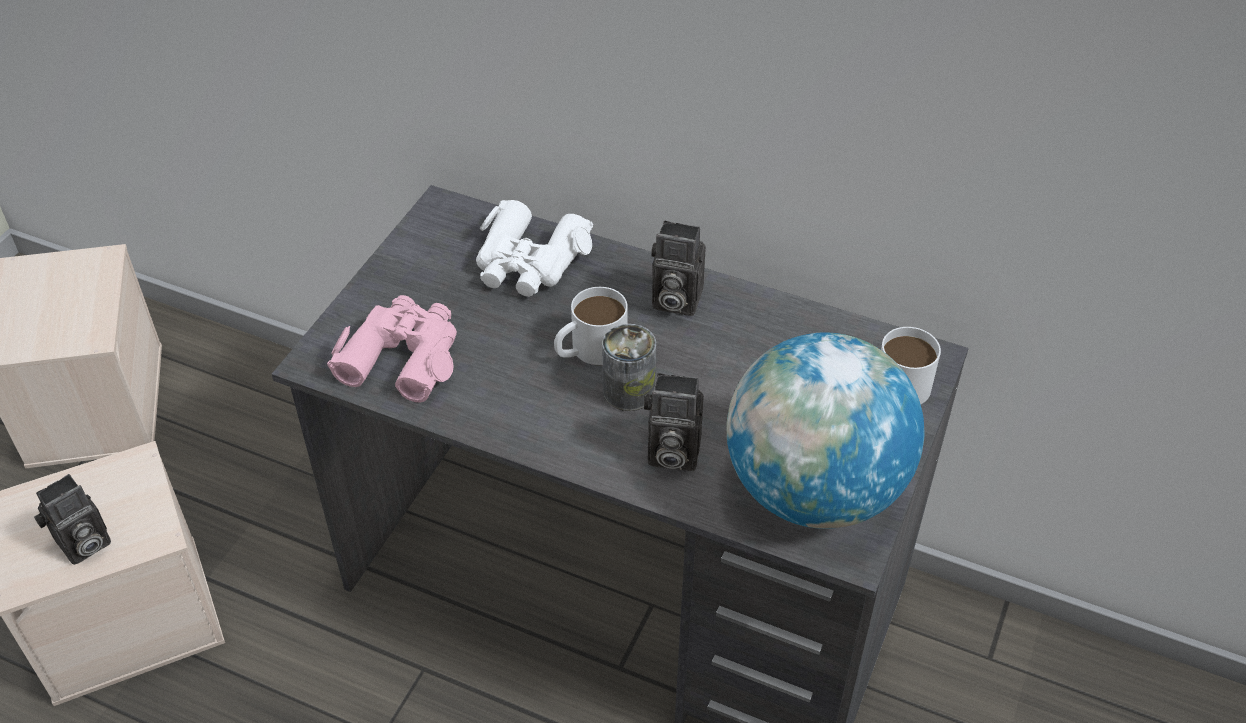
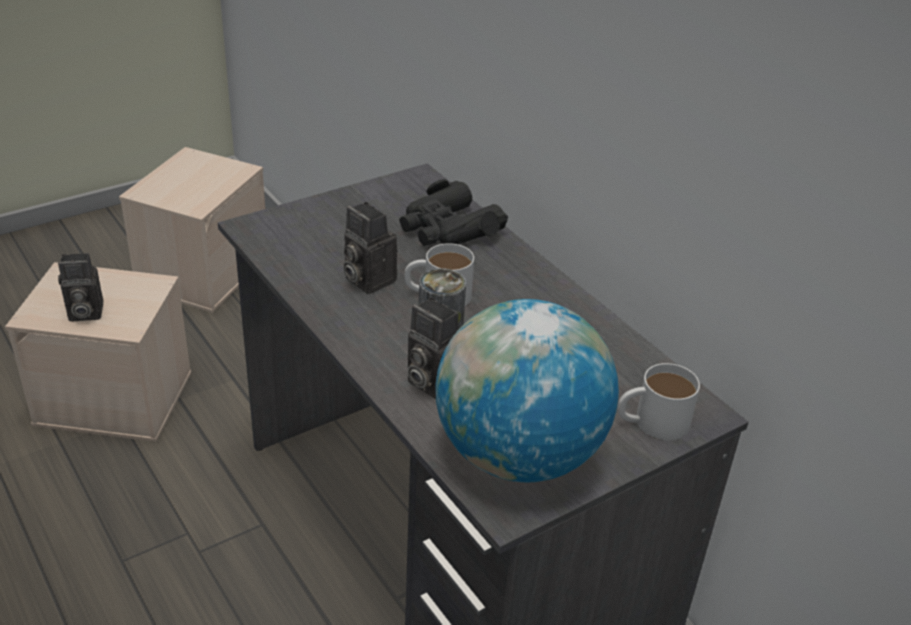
camera: 30 degrees right, 10 degrees down
pink binoculars [327,295,457,402] -> none
white binoculars [476,200,593,297] -> black binoculars [399,179,508,246]
camera [651,221,706,316] -> camera moved to [343,202,397,294]

